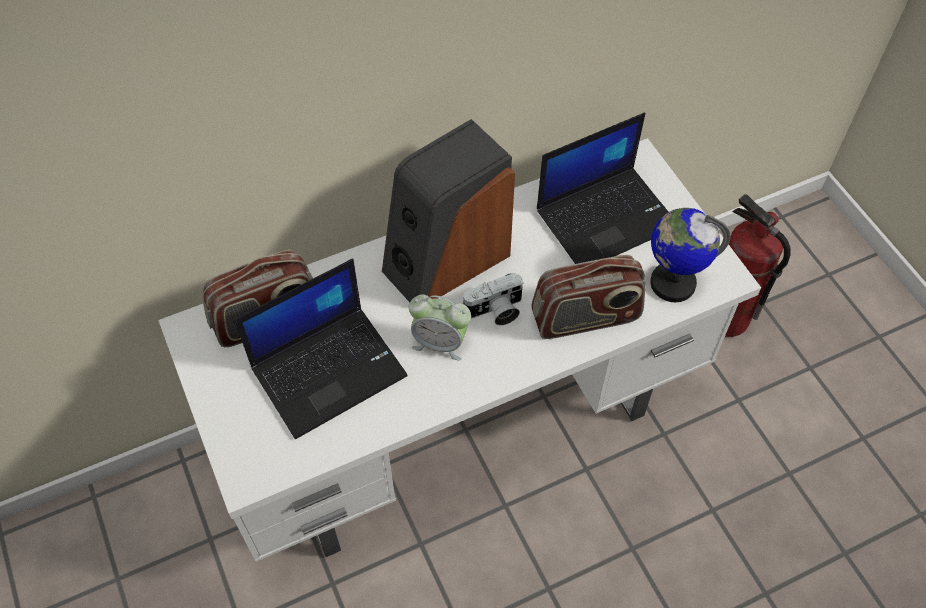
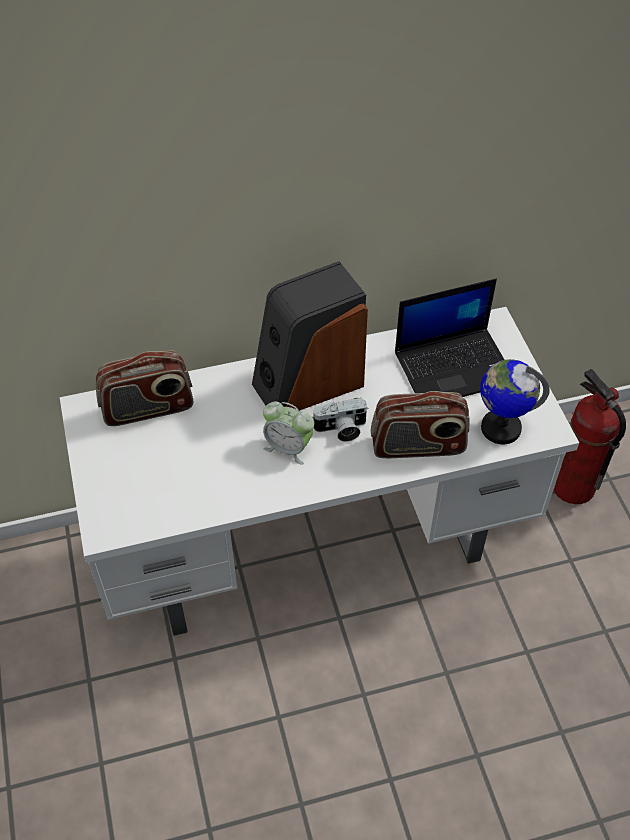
camera: 10 degrees right, 5 degrees down
laptop [234,259,408,439] -> none

